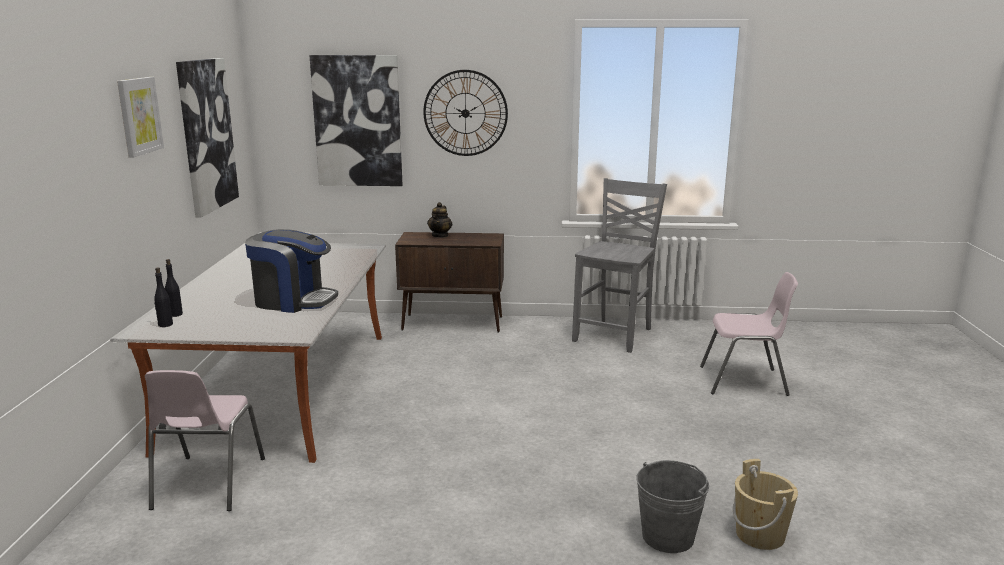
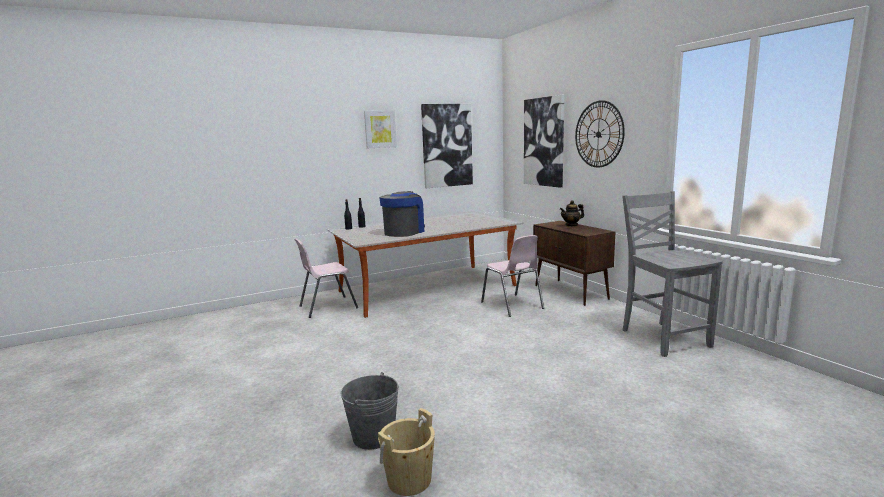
camera: 60 degrees right, 5 degrees down
coffee machine [245,229,338,313] -> coffee machine turned 135 degrees counterclockwise [379,191,425,237]
grey chair [572,178,667,353] -> grey chair turned 105 degrees counterclockwise [622,191,723,357]
pink chair [700,272,798,396] -> pink chair moved to [481,235,544,317]

